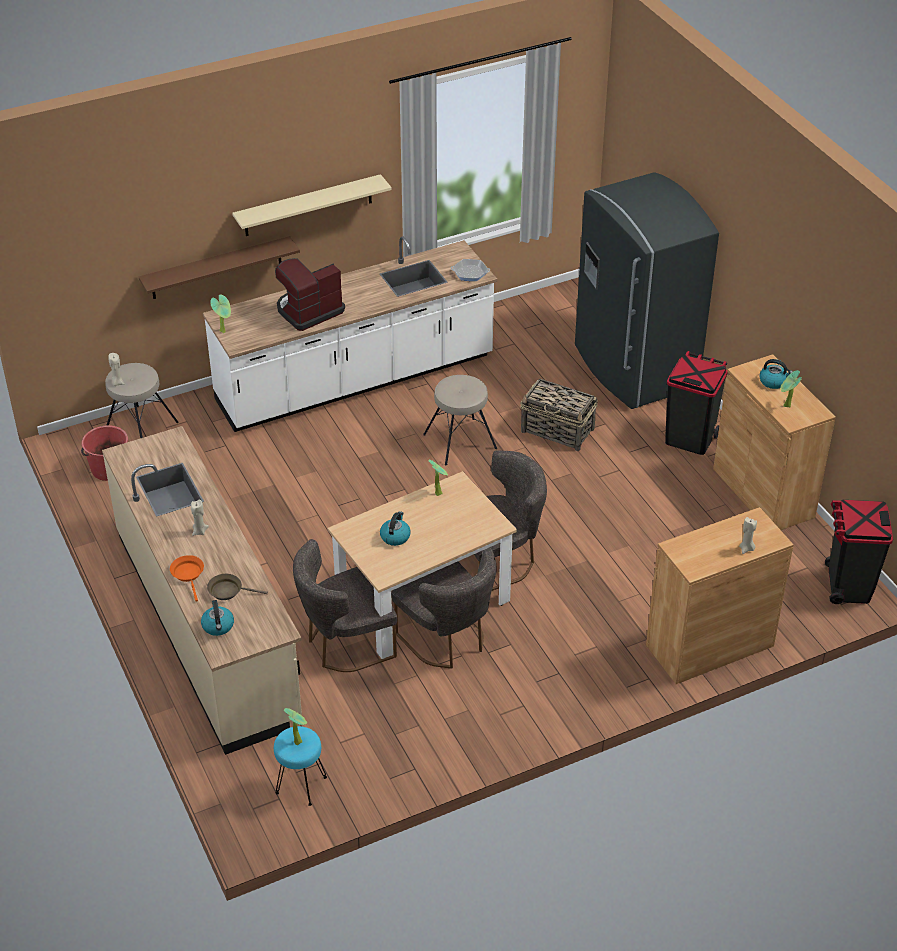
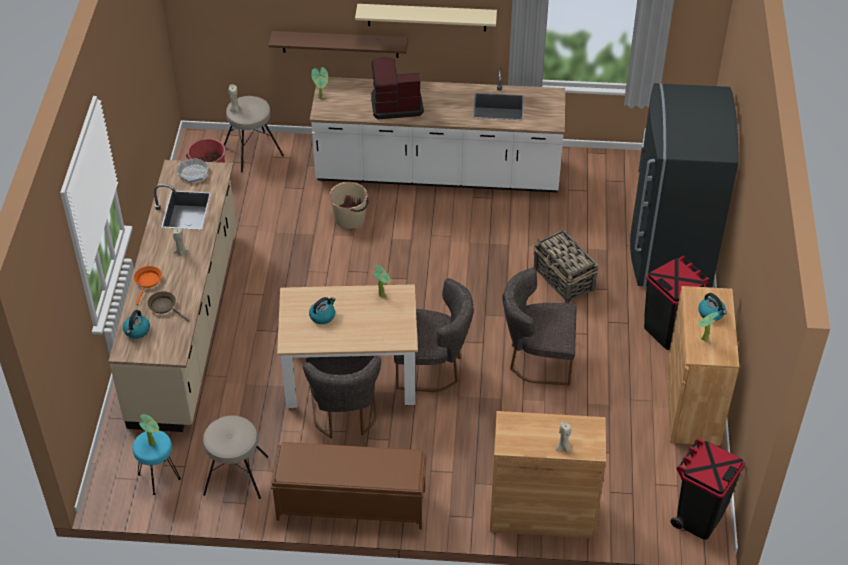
camera: 30 degrees right, 5 degrees up
grey chair [293,539,397,672] -> grey chair moved to [503,268,577,385]
beige stool [423,375,497,465] -> beige stool moved to [203,415,268,499]
frying pan [451,259,490,281] -> frying pan moved to [177,158,209,183]
none -> brown bench [271,442,427,529]
none -> beige bucket [329,182,369,229]

